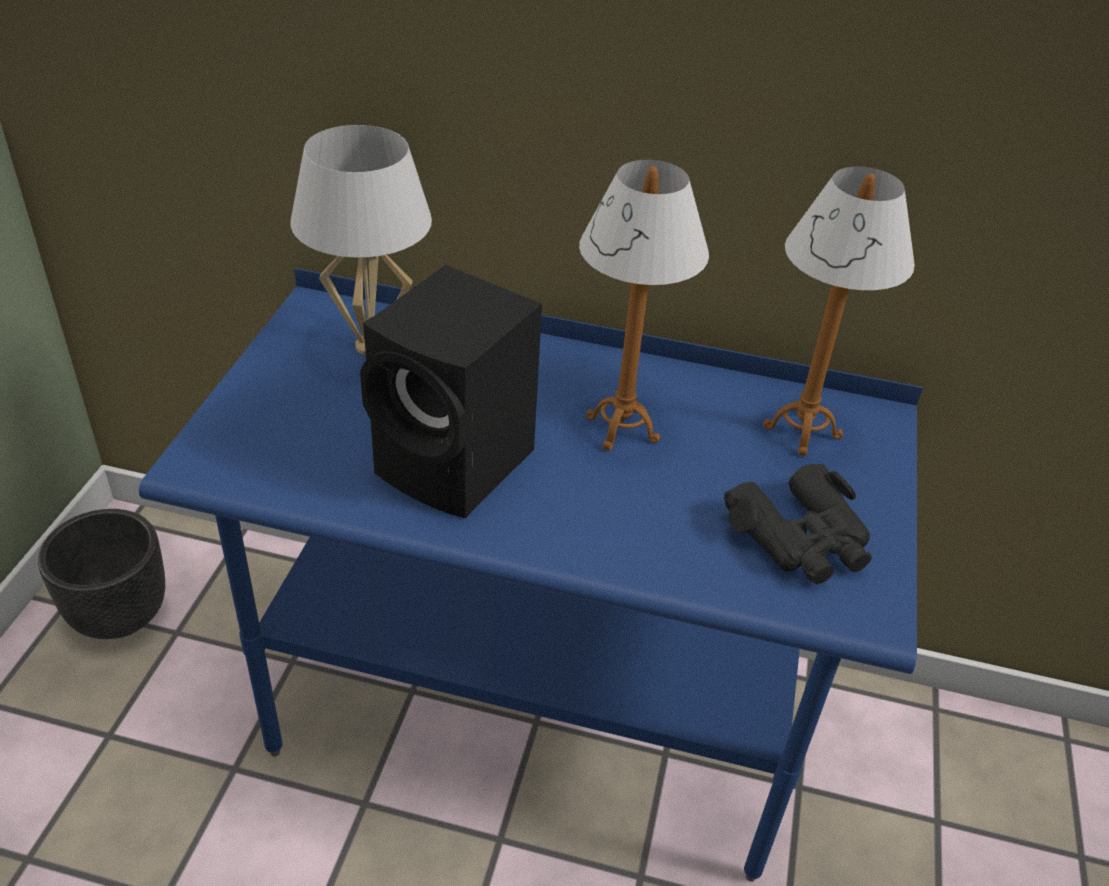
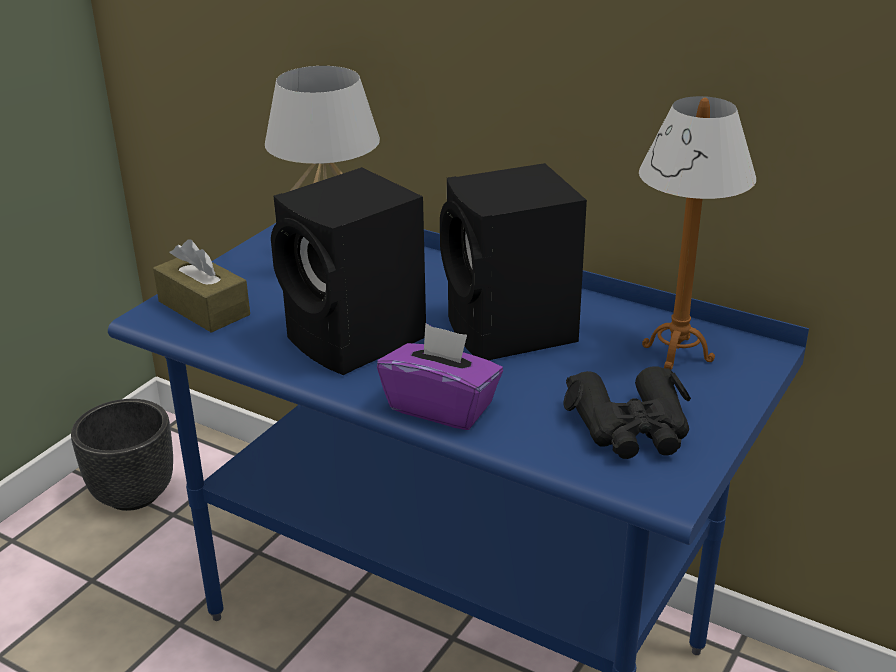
camera: 20 degrees right, 10 degrees down
table lamp [579,160,709,451] -> black speaker [440,163,587,361]
none -> brown tissue box [153,239,250,333]
none -> purple tissue box [377,323,503,430]

